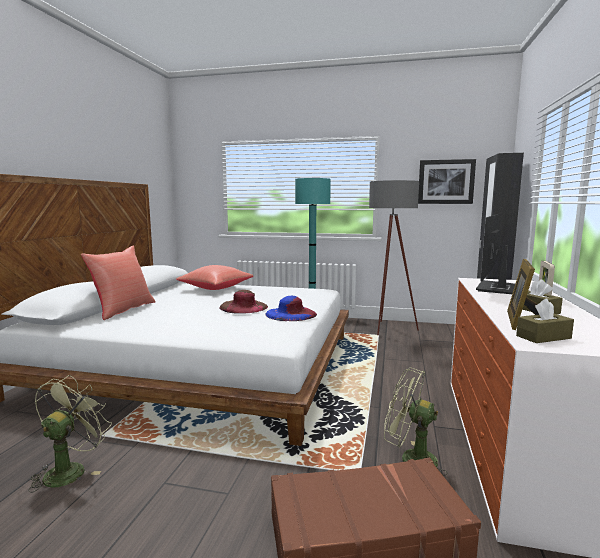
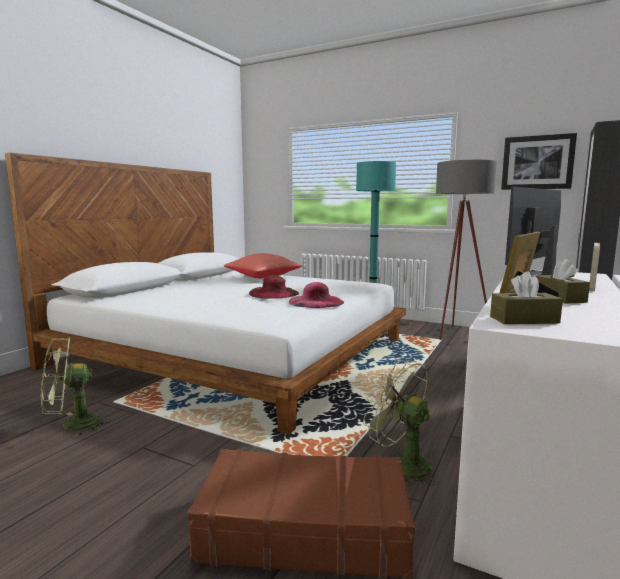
camera: 15 degrees right, 0 degrees up
green fan [28,375,112,493] -> green fan turned 150 degrees counterclockwise [41,337,111,436]
red pillow [81,246,156,320] -> none
blue hat [266,296,317,321] -> pink hat [289,282,344,308]

